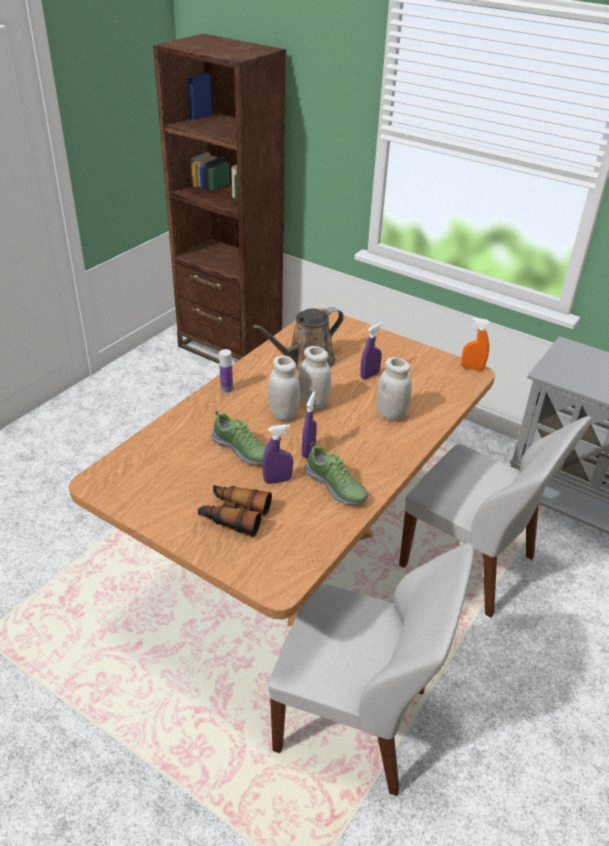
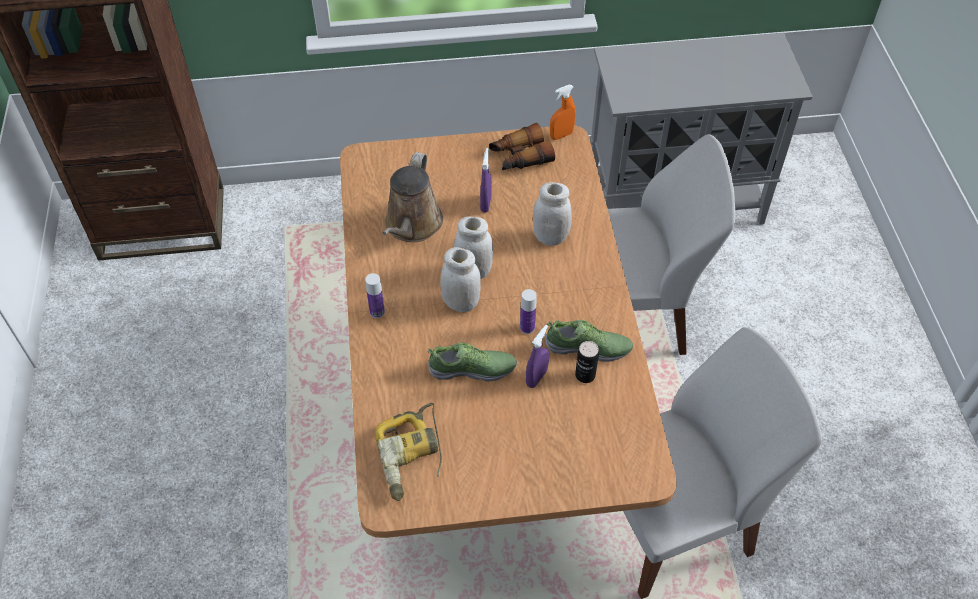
camera: 40 degrees left, 15 degrees up
binoculars [198,485,272,537] -> binoculars moved to [489,123,555,170]
purple spray bottle [302,392,317,458] -> bottle [520,289,537,334]
none -> power drill [375,403,442,501]
none -> can [575,341,599,383]

